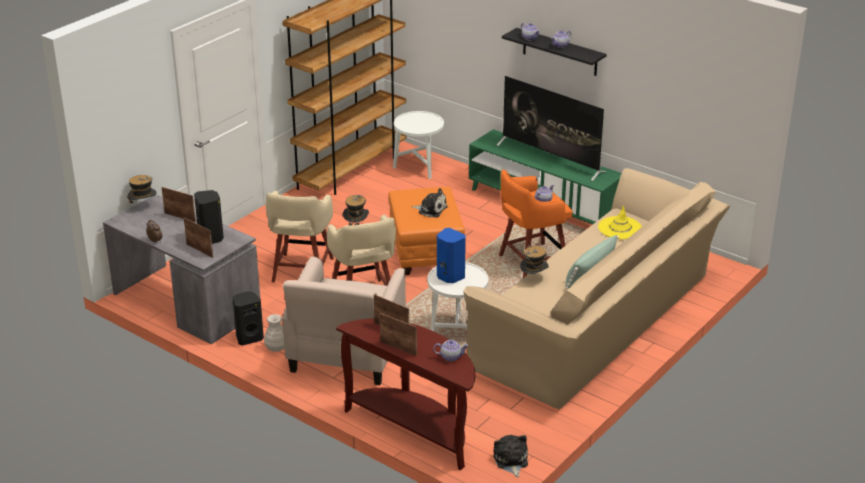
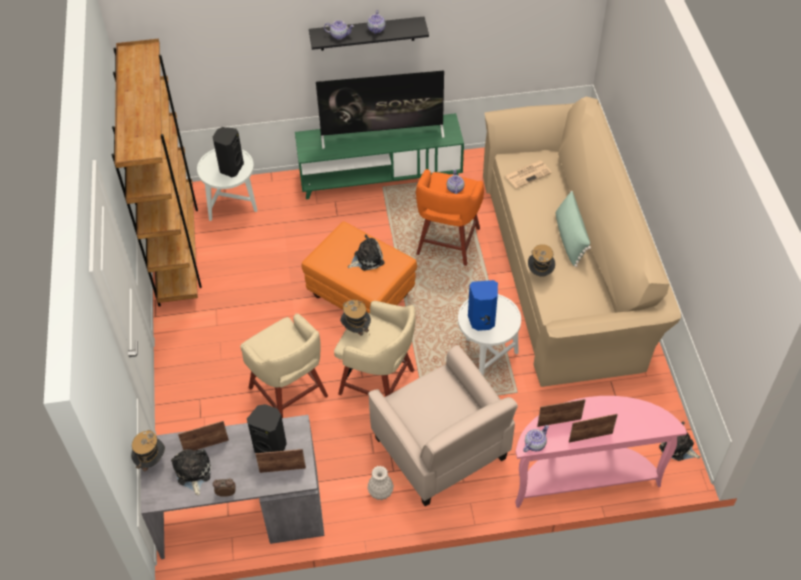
camera: 45 degrees left, 20 degrees up
black speaker [233,291,264,345] -> black speaker moved to [213,127,244,177]
brown console table [336,319,476,470] -> pink console table [515,396,687,508]
teapot [433,340,469,361] -> teapot moved to [523,425,549,452]
yellow hat [598,205,642,239] -> newspaper [505,160,552,189]
none -> plush toy [171,449,211,496]

